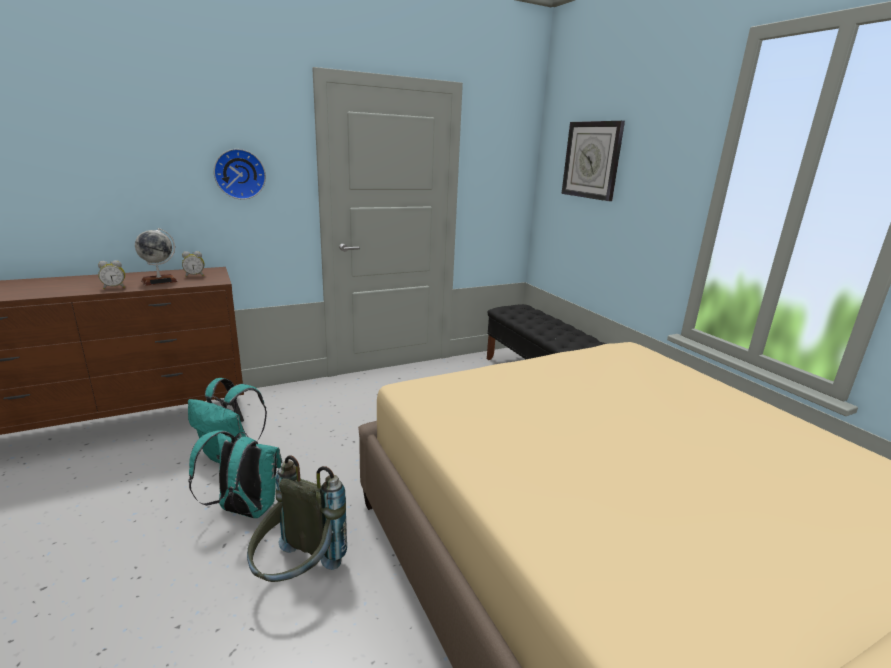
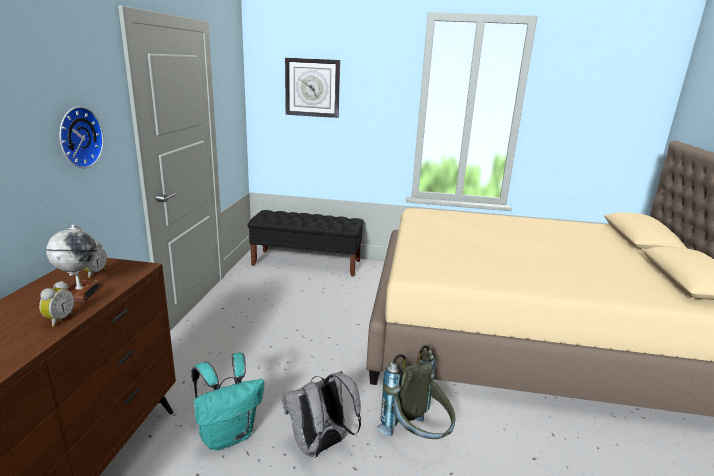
camera: 55 degrees left, 0 degrees up
turquoise backpack [188,430,282,518] -> grey backpack [282,371,361,457]

